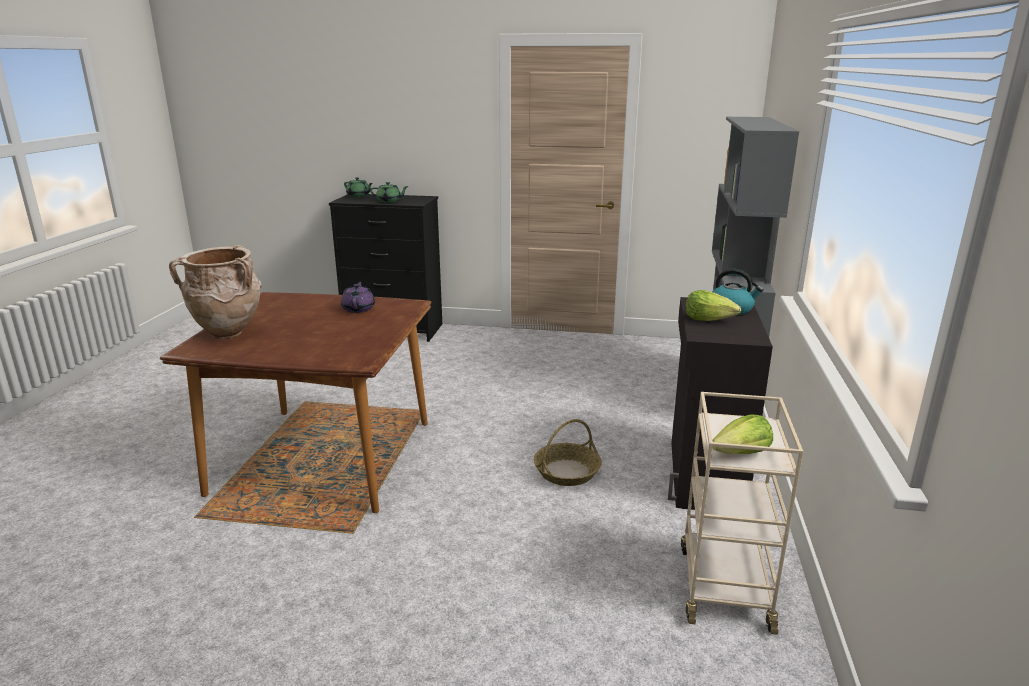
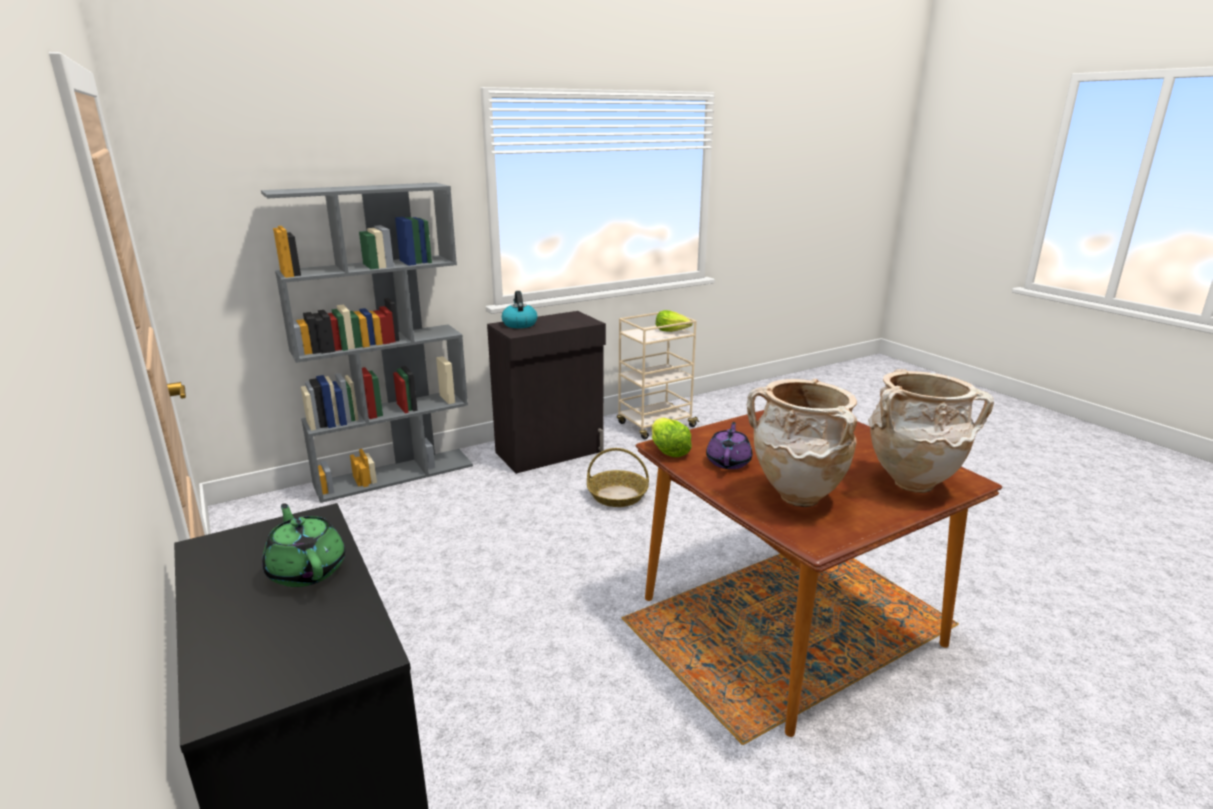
camera: 130 degrees left, 0 degrees up
purple teapot [341,281,375,313] -> purple teapot turned 150 degrees clockwise [706,422,752,469]
green teapot [344,177,372,197] -> none
lettuce [686,290,741,321] -> lettuce moved to [652,418,692,457]
none -> beige vase [747,379,857,507]

